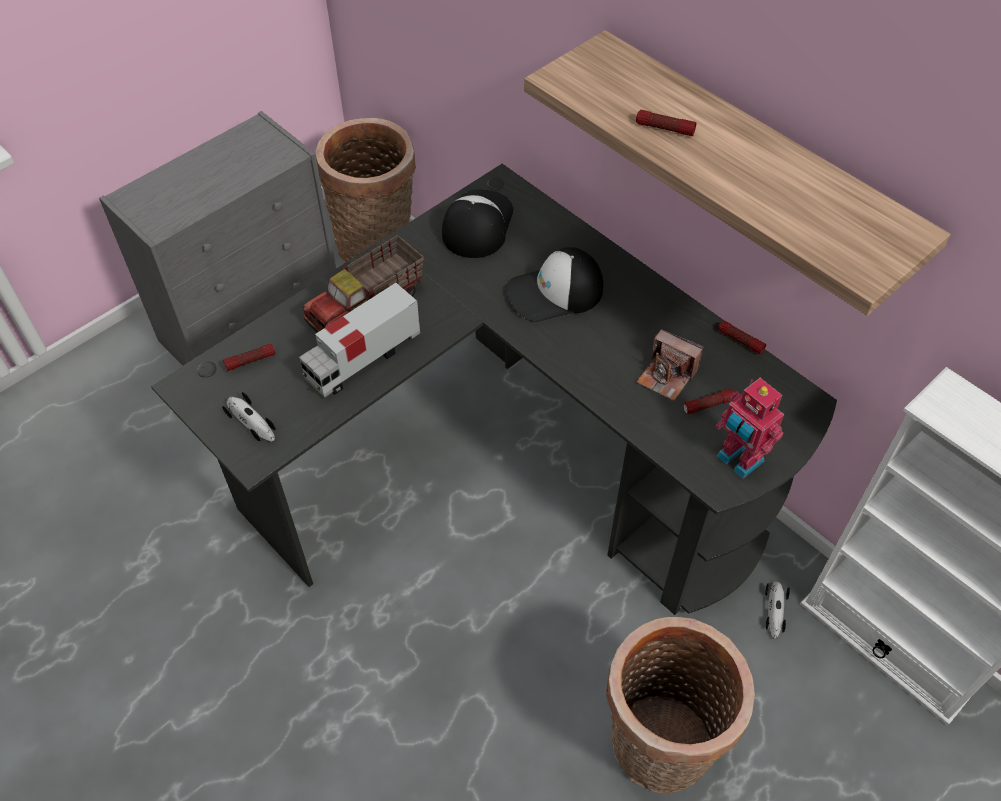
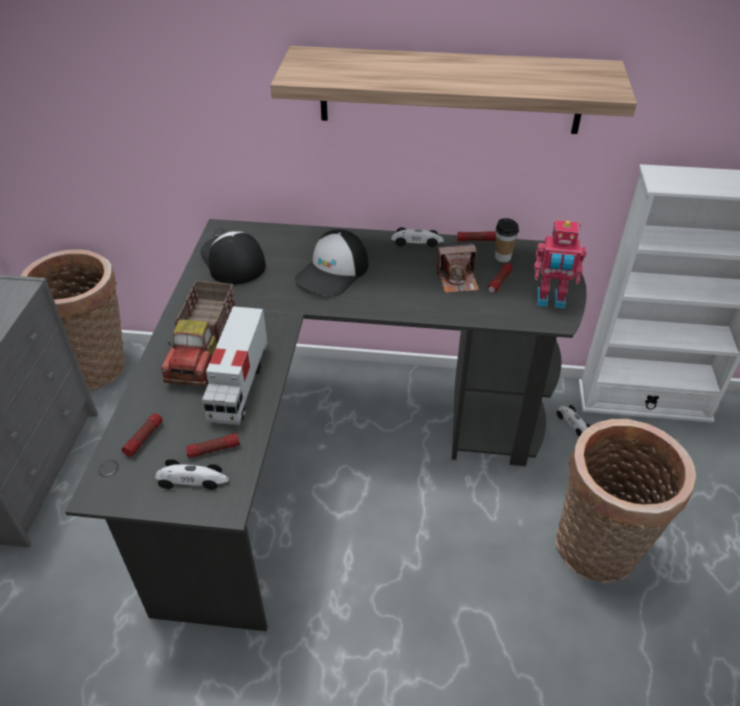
camera: 40 degrees left, 10 degrees down
flashlight [636,110,696,136] -> flashlight moved to [186,433,240,458]
none -> toy car [391,227,444,247]
none -> cup [495,218,519,262]

